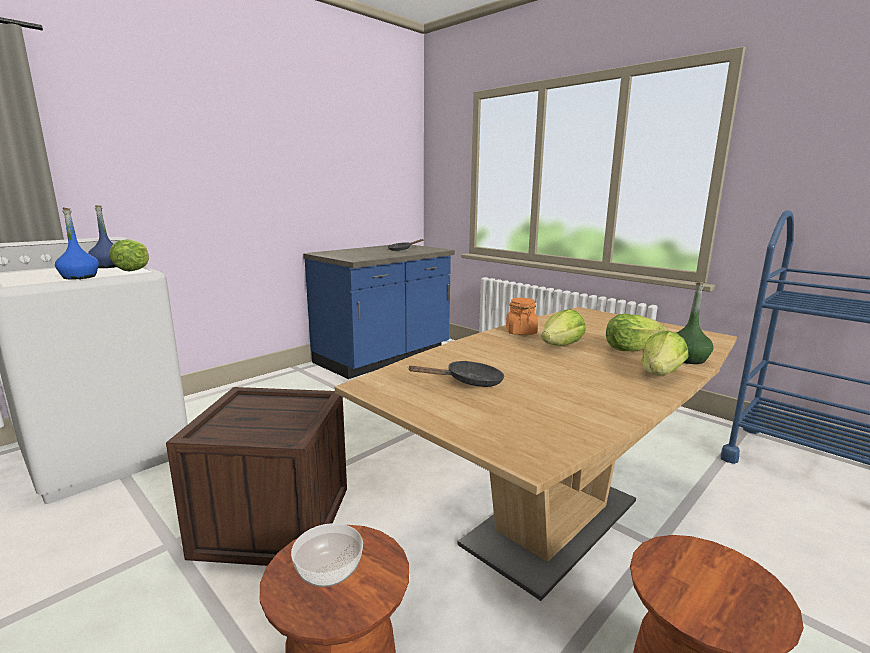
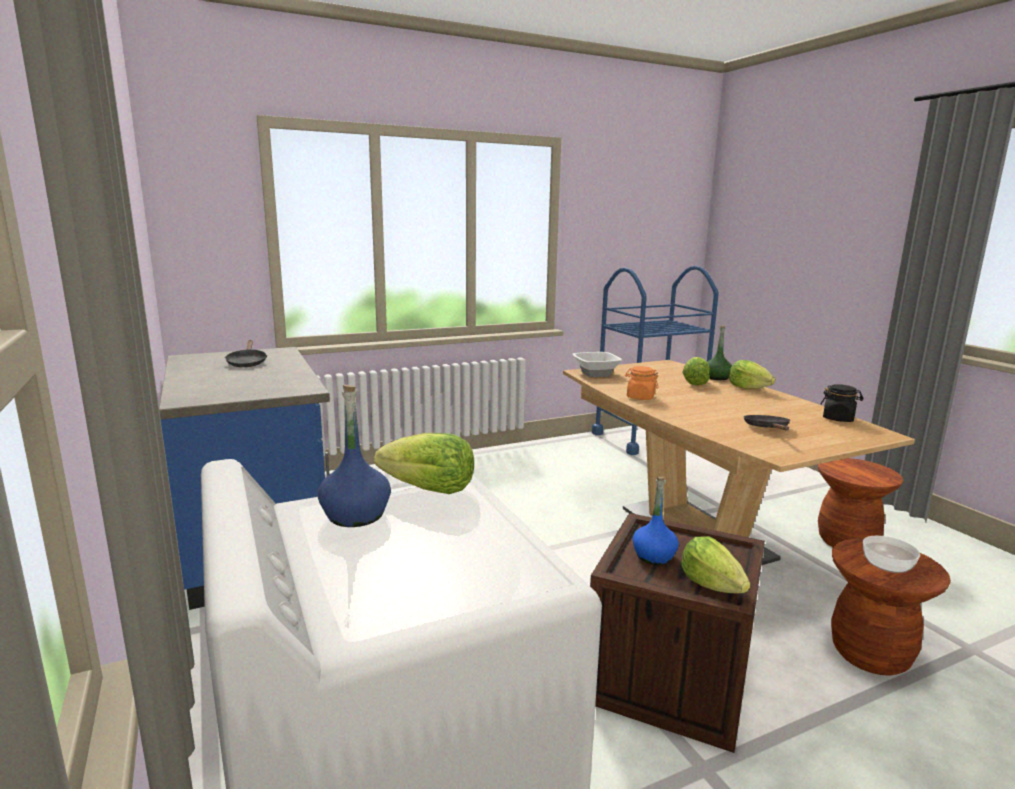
camera: 70 degrees left, 0 degrees up
blue bottle [55,207,99,280] -> blue bottle moved to [633,477,679,565]
lettuce [541,309,586,345] -> lettuce moved to [681,536,750,593]
none -> bowl [572,352,622,377]
none -> black jar [821,384,863,422]

